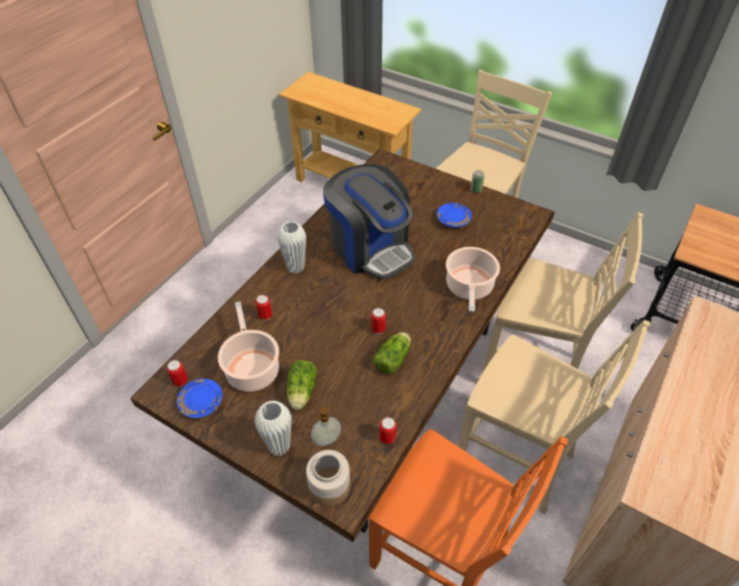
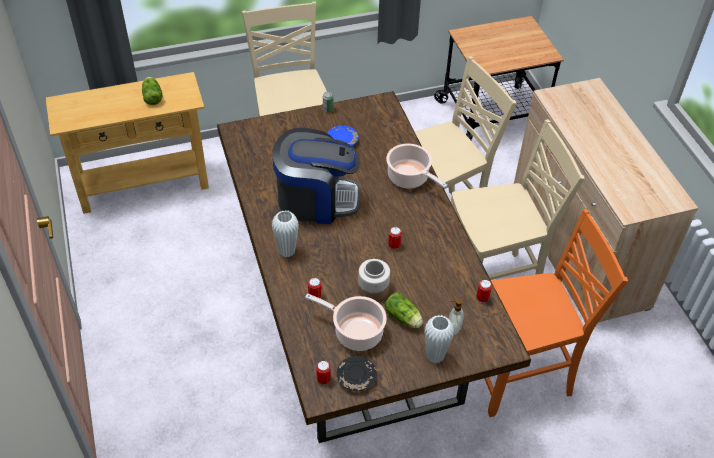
camera: 50 degrees left, 0 degrees up
blue plate [177,379,222,418] -> black plate [337,356,377,391]
jar [306,450,350,507] -> jar moved to [358,259,390,301]
lettuce [373,332,411,374] -> lettuce moved to [142,77,162,105]

